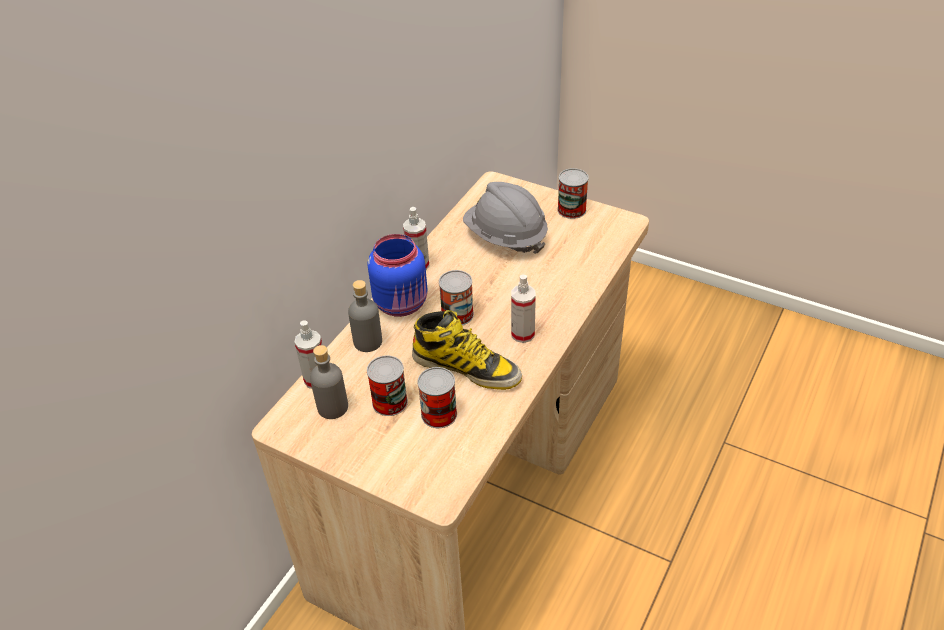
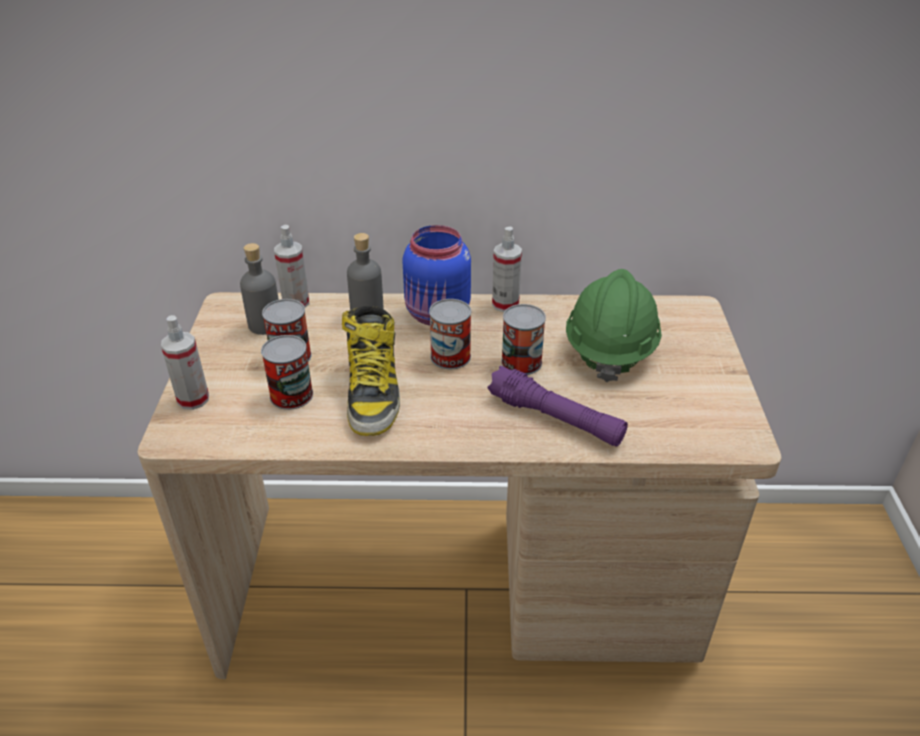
camera: 60 degrees right, 5 degrees down
grey hard hat [463,182,548,254] -> green hard hat [566,269,662,382]
spray bottle [511,275,536,343] -> spray bottle moved to [161,315,209,410]
can [557,168,589,219] -> can moved to [501,304,546,375]
none -> purple flashlight [487,366,628,447]

